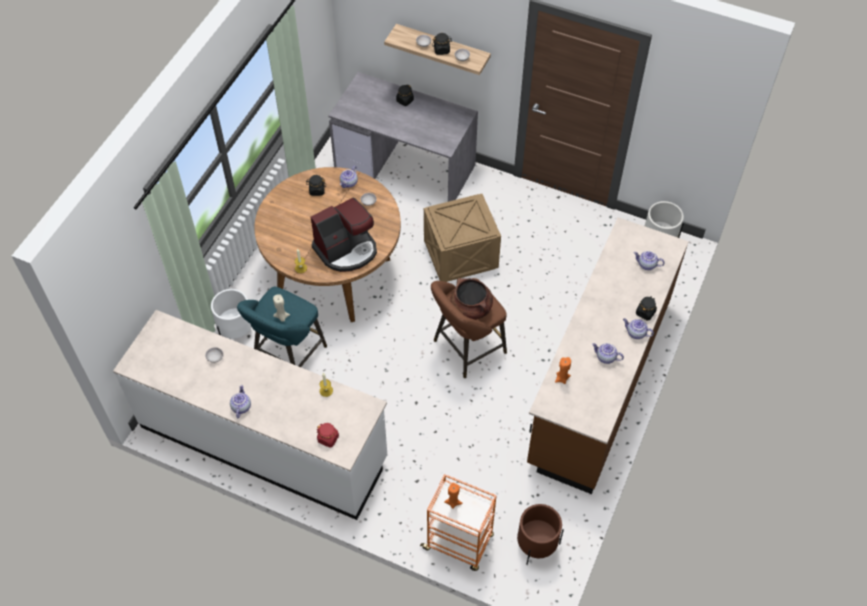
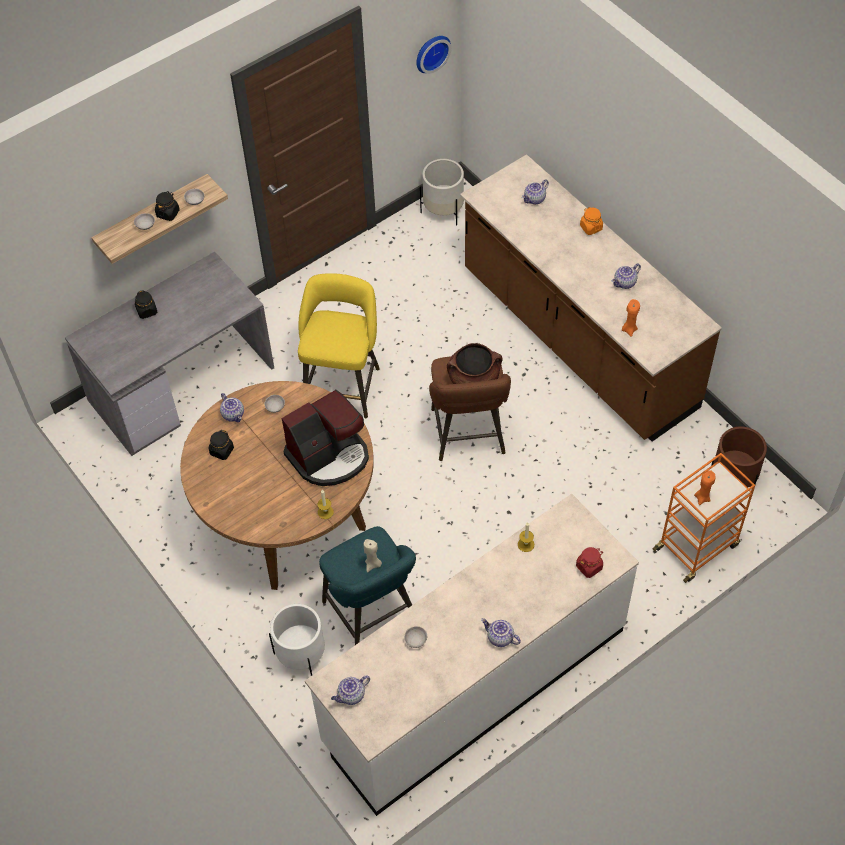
camera: 60 degrees left, 0 degrees up
coffee machine [311,197,377,272] -> coffee machine turned 60 degrees clockwise [282,389,369,486]
crate [424,194,501,282] -> yellow stool [298,273,380,418]
teapot [623,318,654,339] -> teapot moved to [331,676,370,705]
black jar [636,297,657,321] -> orange jar [580,207,603,235]
none -> wall clock [416,36,451,74]

